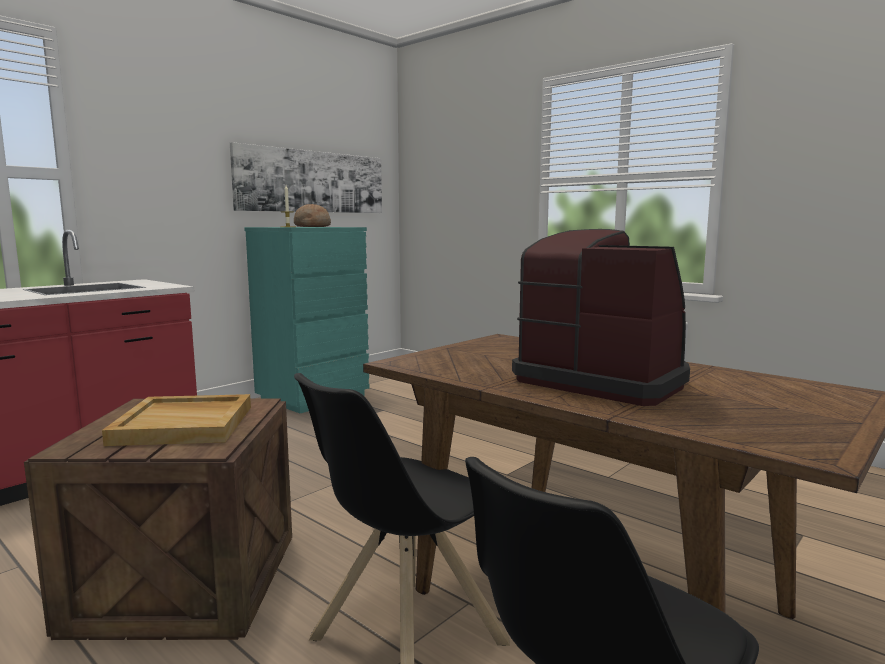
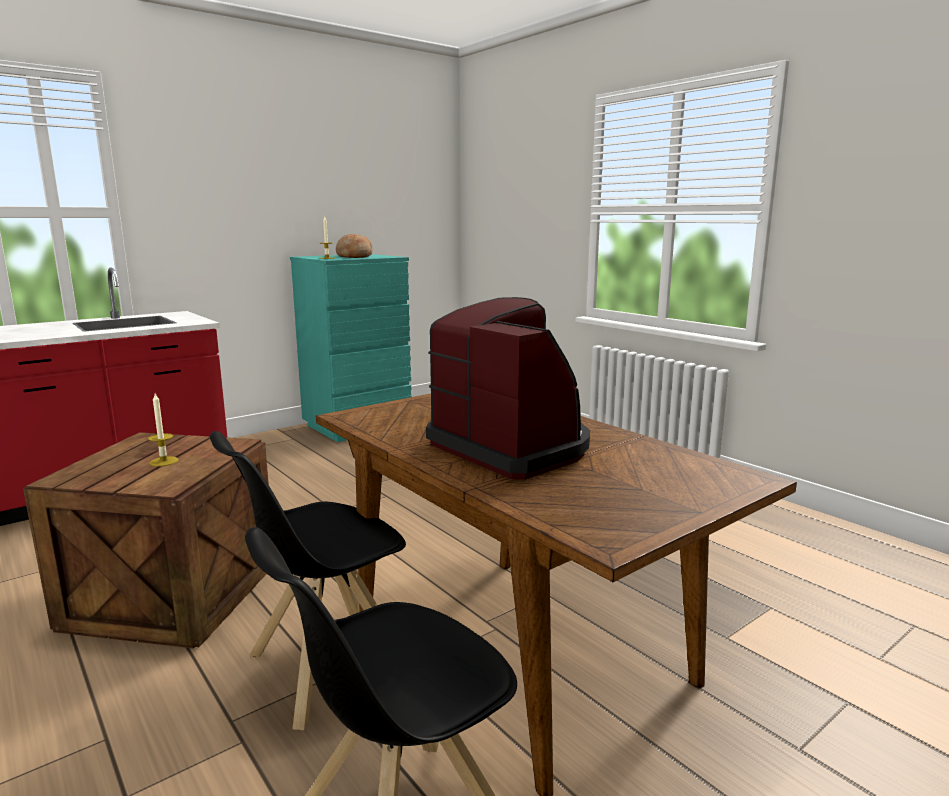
camera: 10 degrees right, 5 degrees up
beige tray [102,394,251,446] -> candle [148,394,178,467]
picture [230,142,382,213] -> none

